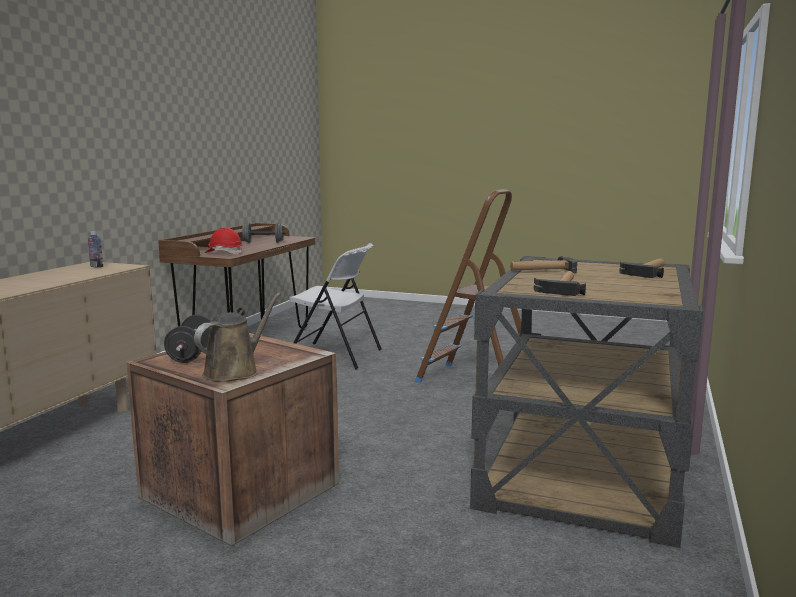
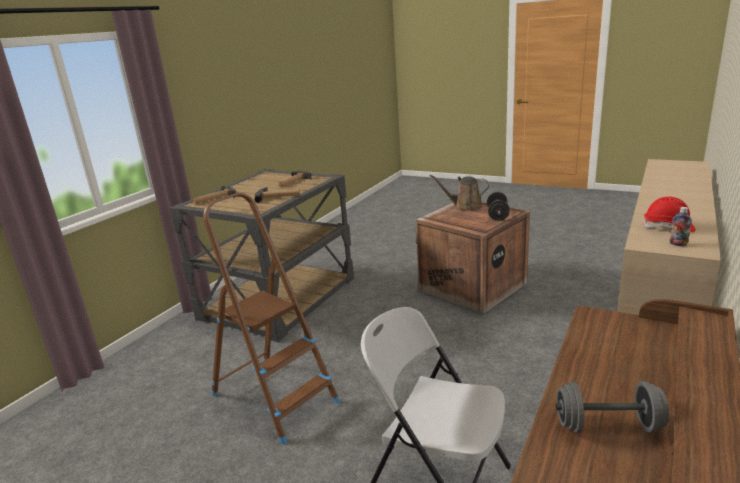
camera: 170 degrees left, 10 degrees up
brown watering can [194,292,281,382] -> brown watering can turned 60 degrees clockwise [430,175,489,211]
red hard hat [205,227,243,254] -> red hard hat moved to [642,197,696,232]

